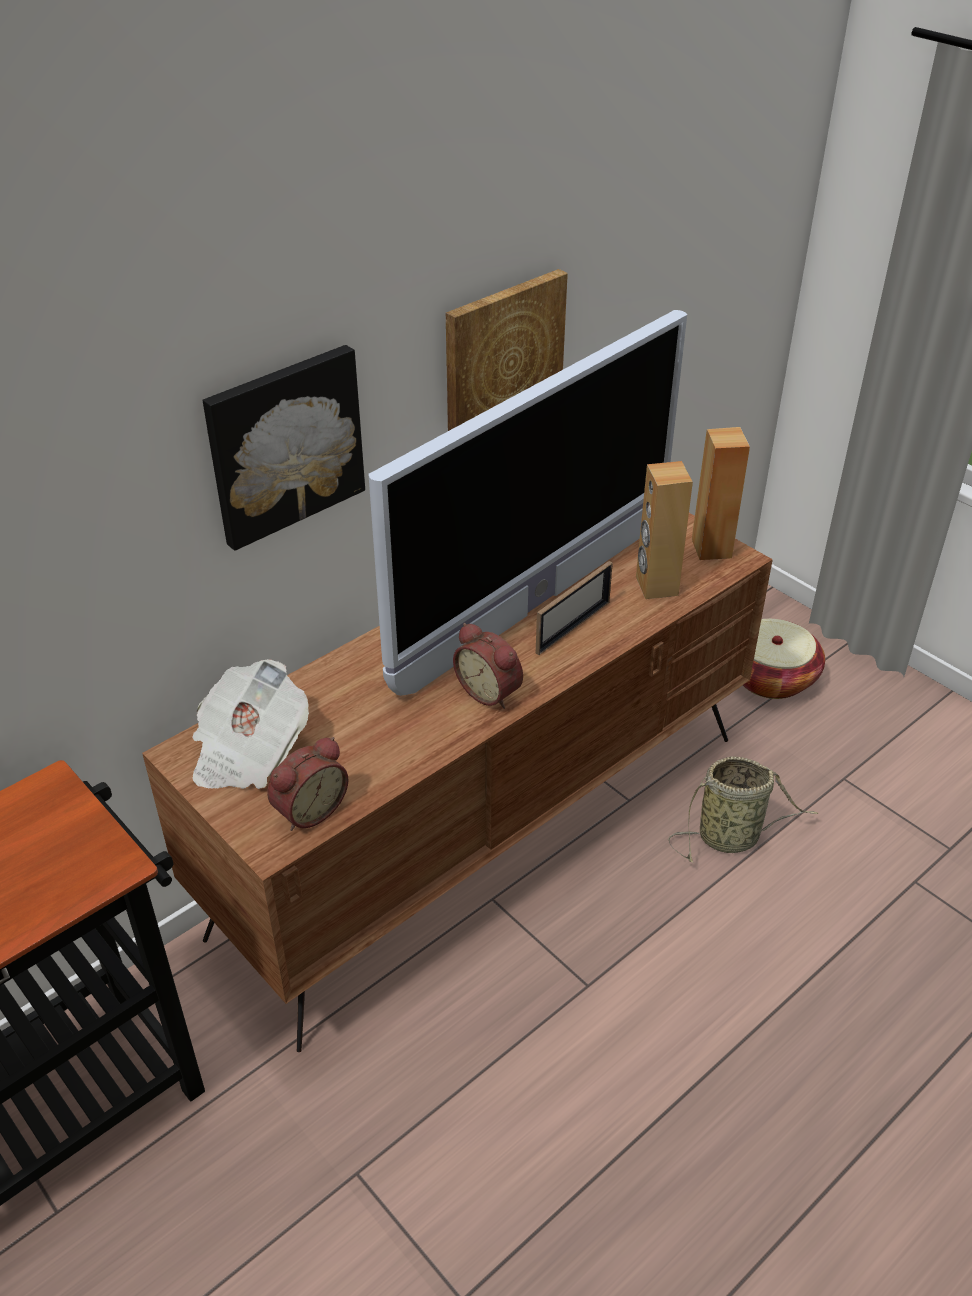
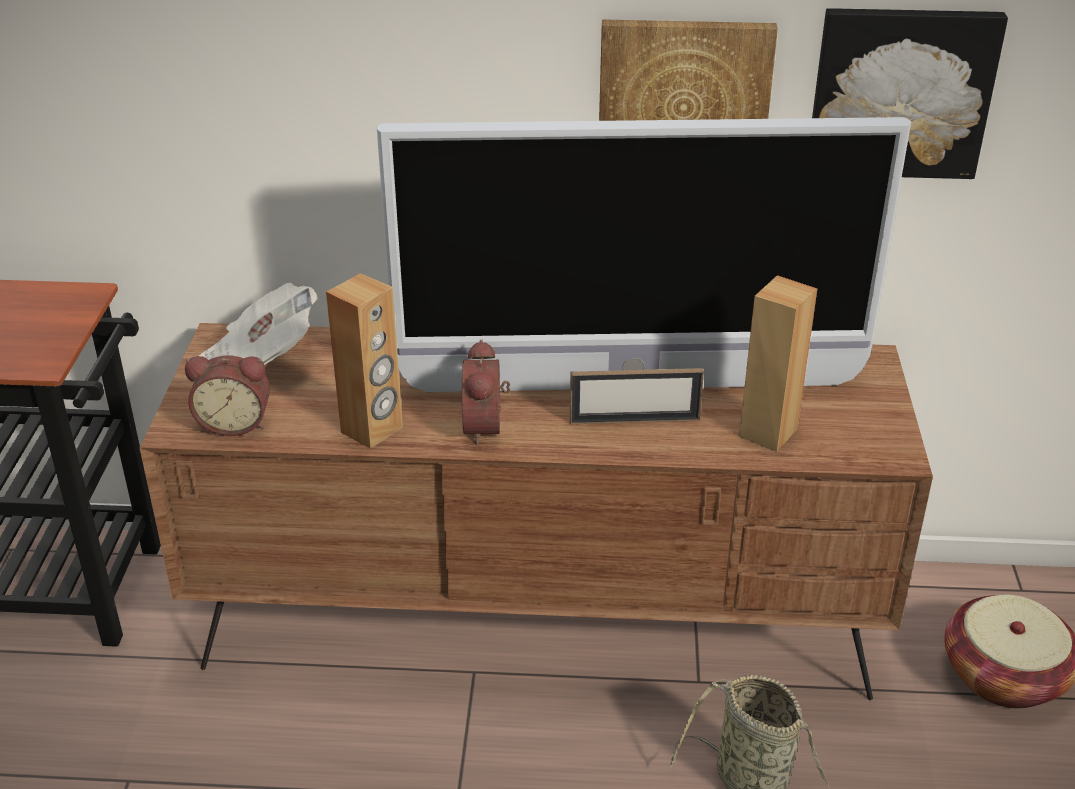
camera: 45 degrees right, 5 degrees down
picture [203,345,365,551] -> picture moved to [812,8,1008,179]
brown speaker [692,427,750,560] -> brown speaker moved to [326,273,403,449]

